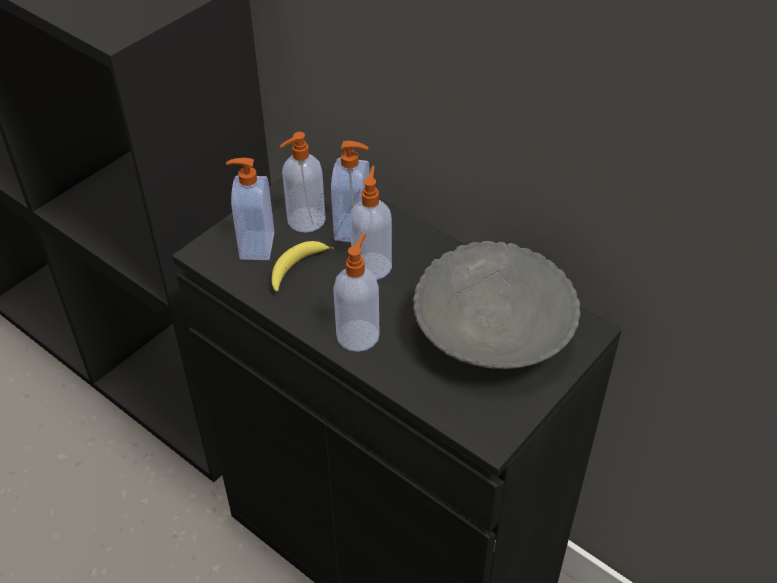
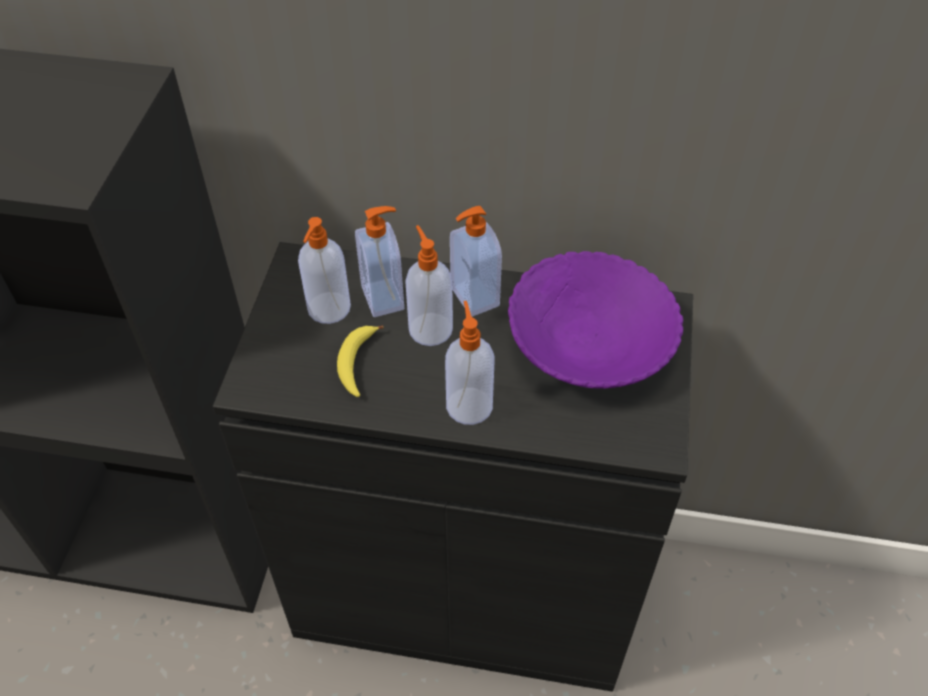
camera: 30 degrees left, 5 degrees up
soap dispenser [226,158,274,260] -> soap dispenser moved to [450,206,502,317]
grey bowl [413,241,581,369] -> purple bowl [508,251,683,389]

